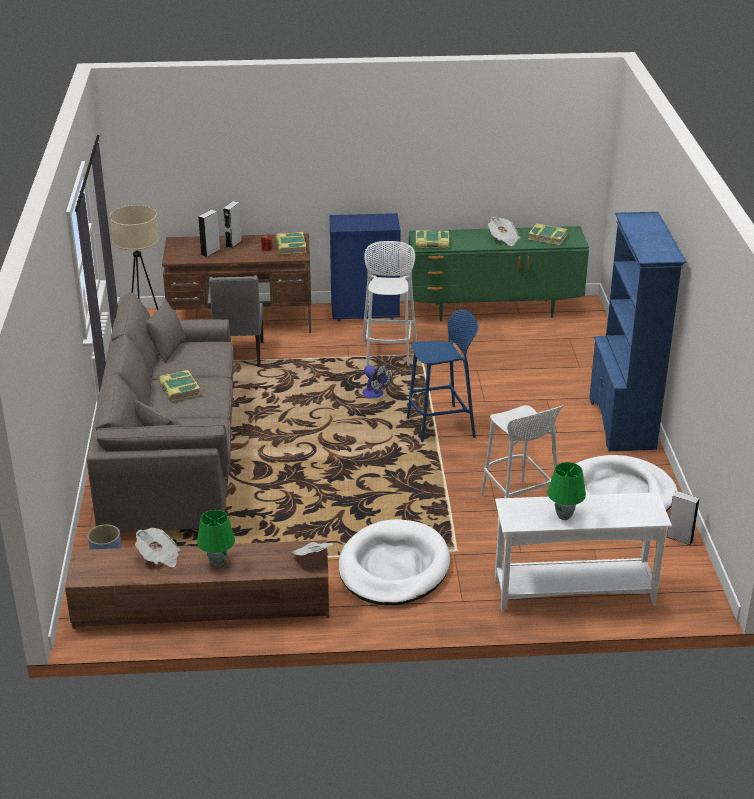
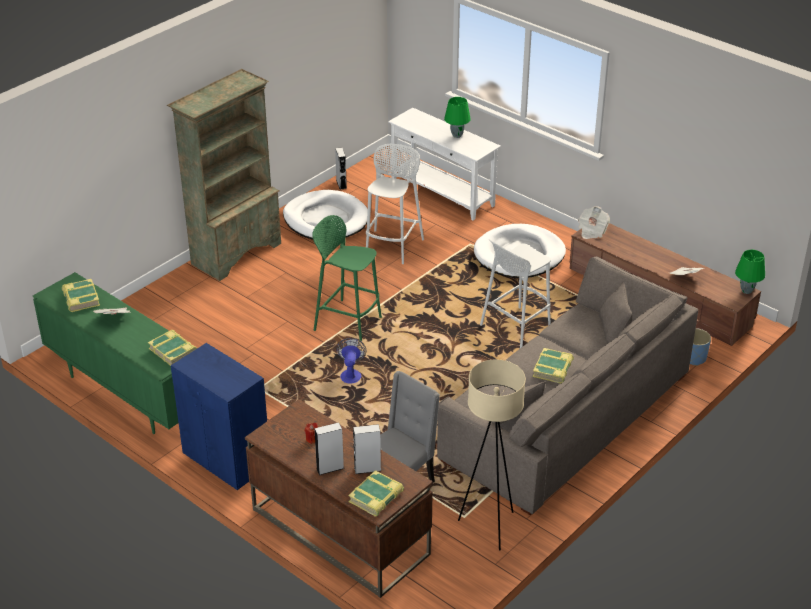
camera: 135 degrees left, 5 degrees up
green table lamp [197,510,235,567] -> green table lamp moved to [735,250,765,294]
book [276,232,306,255] -> book moved to [348,470,404,516]
white stool [362,241,417,366] -> white stool moved to [480,238,551,348]
blue stool [407,310,478,442] -> green stool [312,215,382,341]
blue bookcase [589,212,687,451] -> green bookcase [167,69,281,281]

